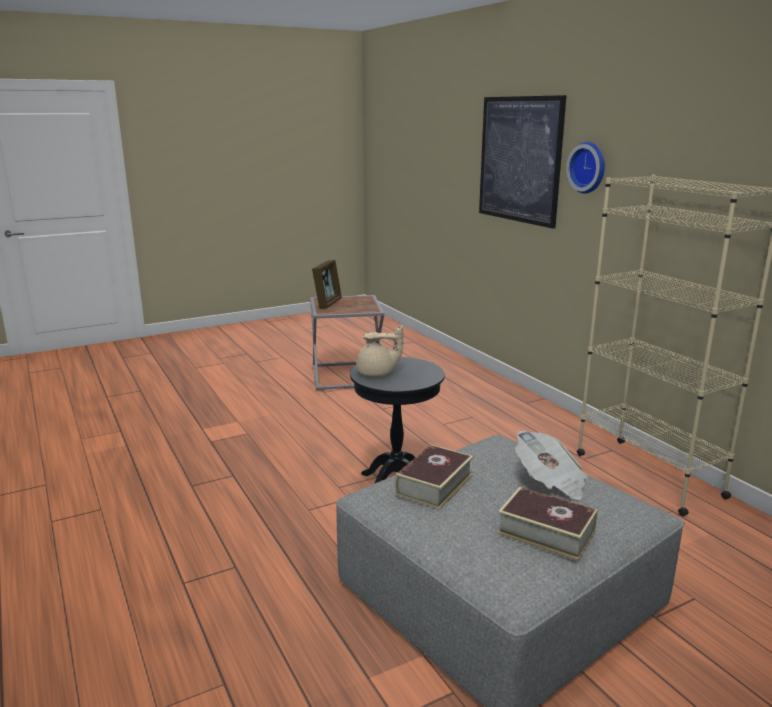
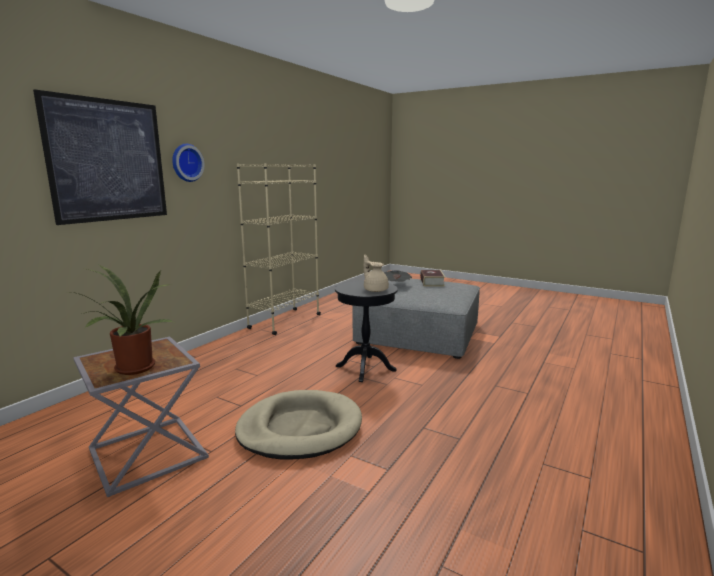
camera: 120 degrees left, 5 degrees down
picture frame [312,260,342,309] -> potted plant [71,264,173,375]
book [395,445,473,509] -> none
none -> beige dog bed [235,390,362,460]

